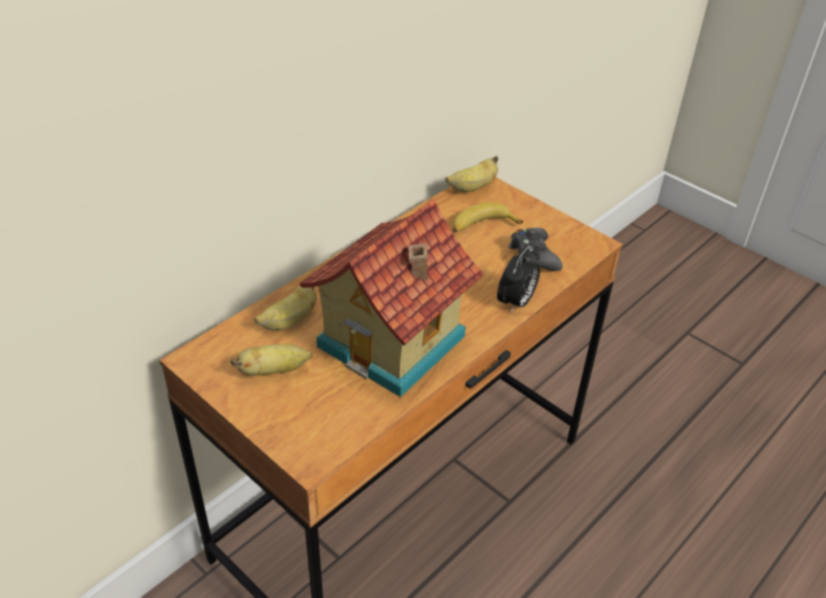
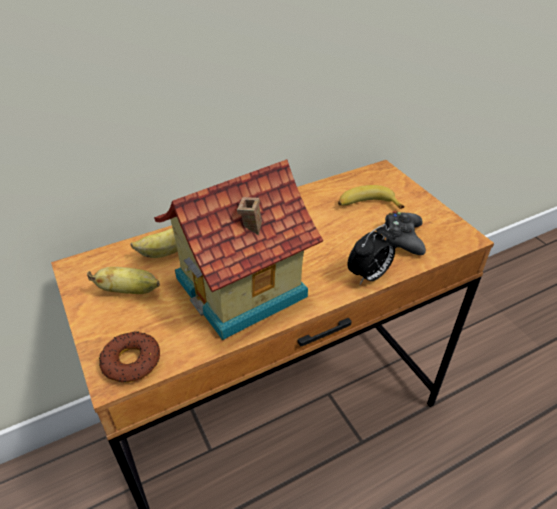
camera: 20 degrees right, 0 degrees up
banana [445,156,498,192] -> none
none -> donut [99,331,160,382]

